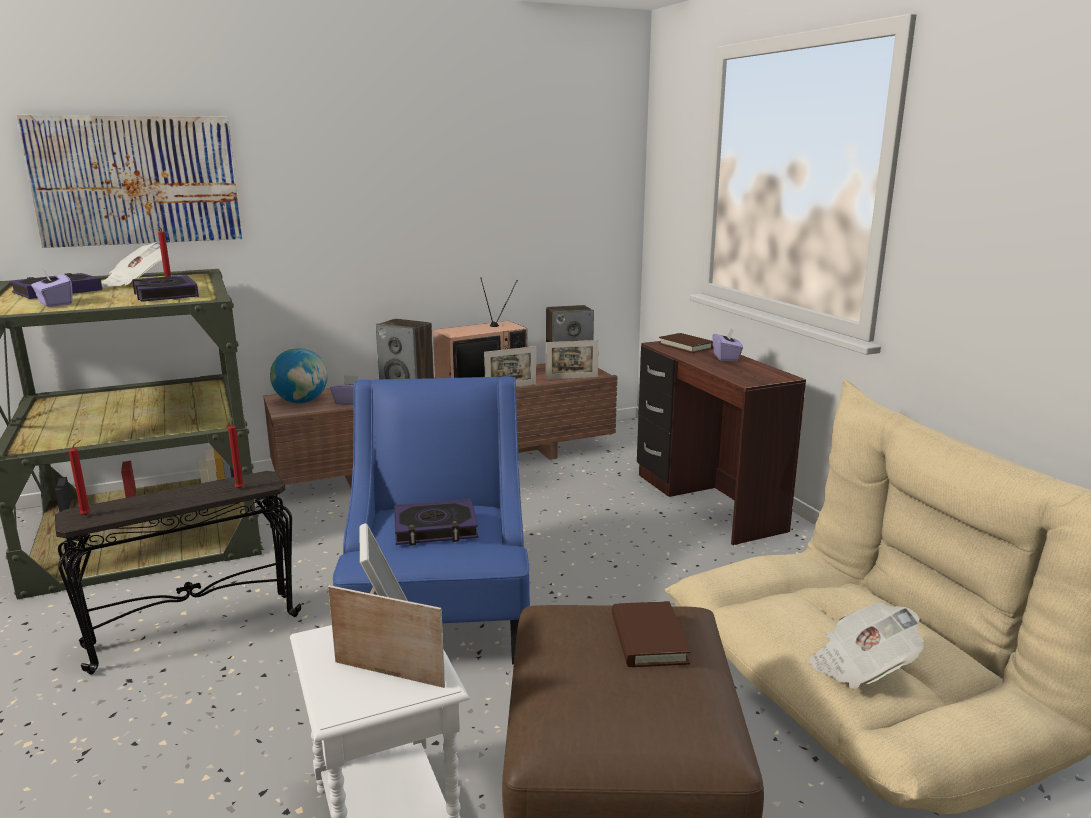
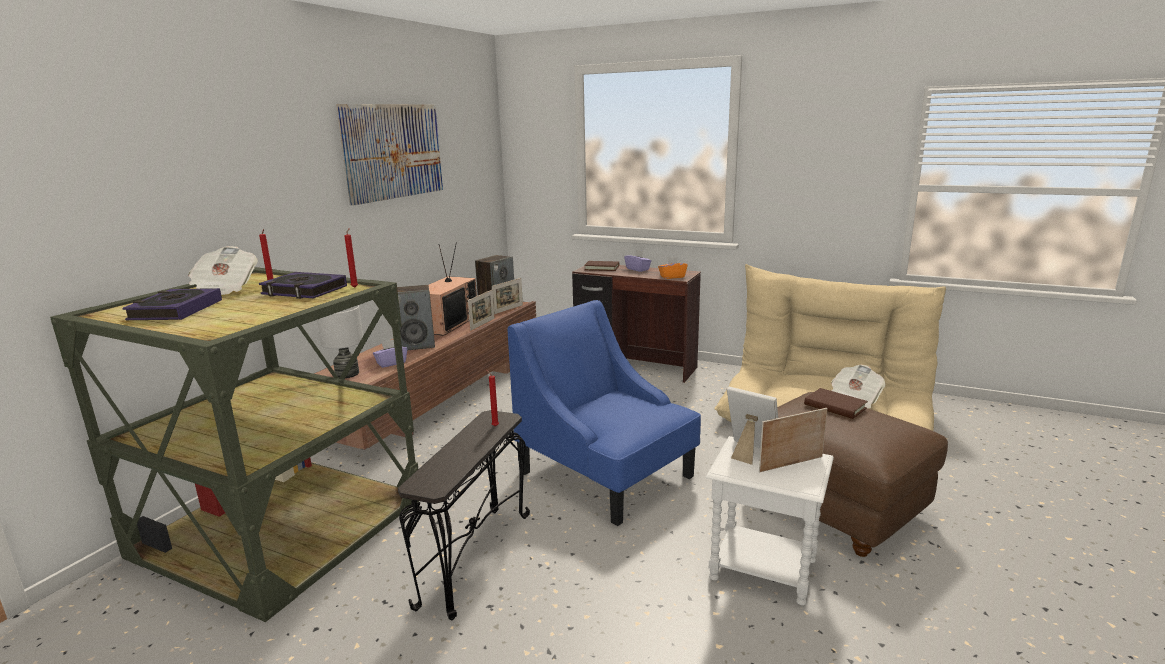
camera: 40 degrees left, 0 degrees up
picture [16,115,242,248] -> picture moved to [336,104,443,206]
purple tissue box [31,270,73,307] -> none
red candle [68,440,91,515] -> red candle moved to [344,228,358,288]
globe [270,348,328,403] -> grey table lamp [317,305,363,378]
book [394,499,478,546] -> none
none -> orange tissue box [658,256,688,279]

